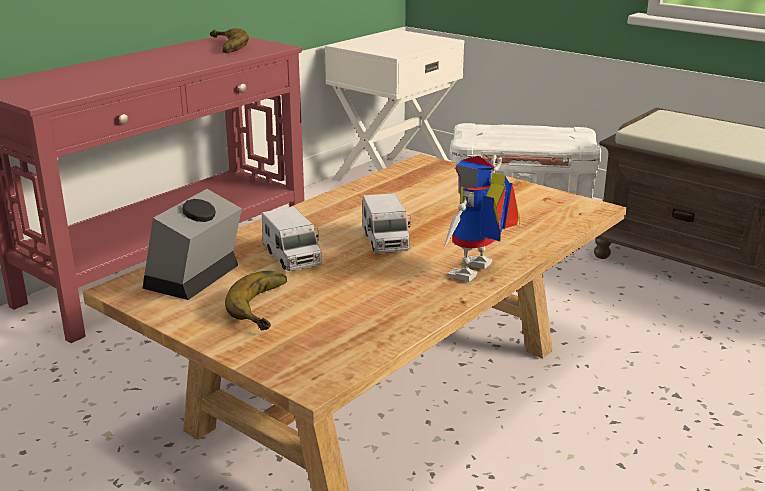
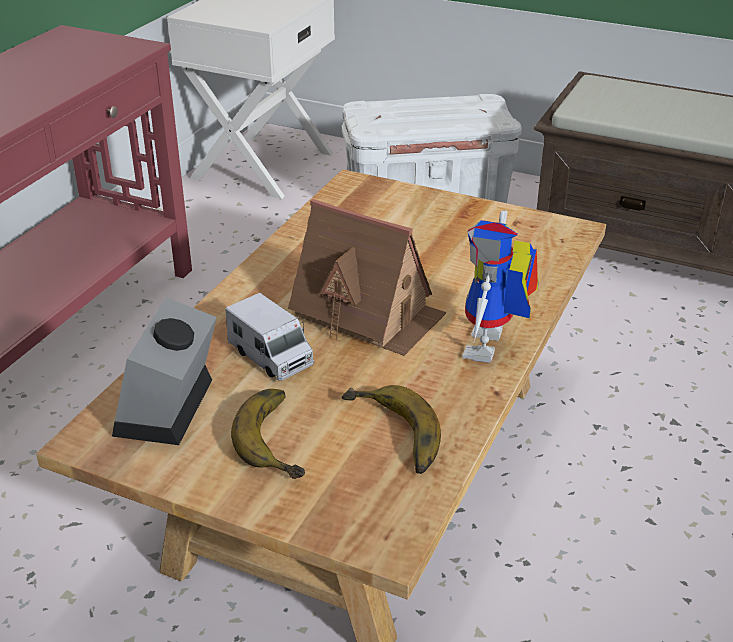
camera: 15 degrees left, 10 degrees up
banana [210,28,249,53] -> banana moved to [342,385,441,474]
toy truck [362,193,410,253] -> toy house [288,199,446,356]

